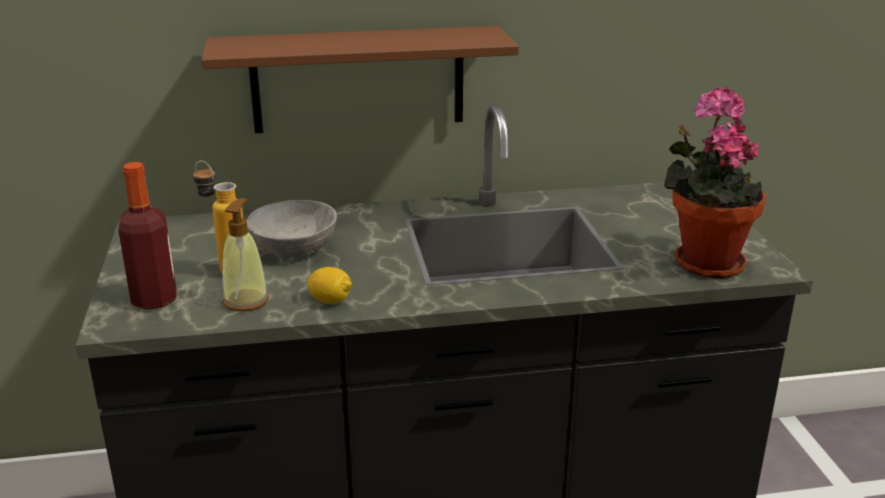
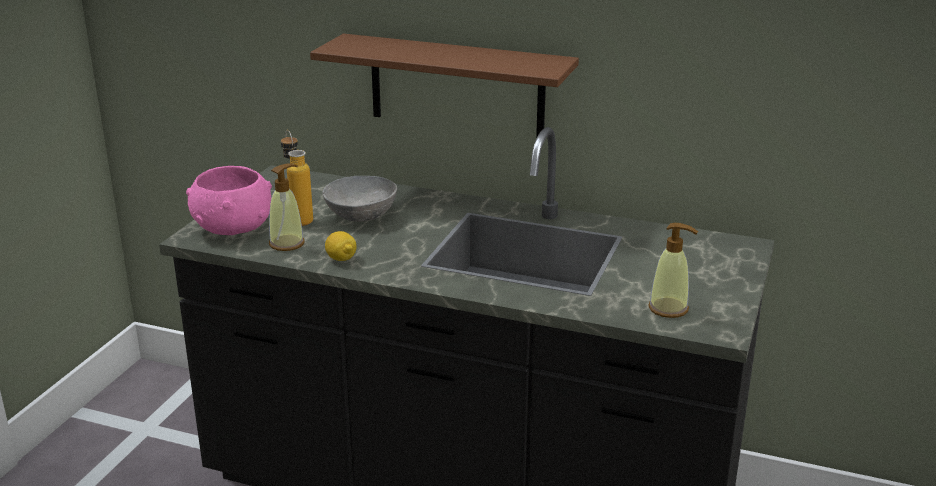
camera: 30 degrees right, 0 degrees up
bottle [118,162,176,309] -> pink bowl [186,166,272,235]
potted plant [664,87,767,279] -> soap dispenser [648,223,698,318]

